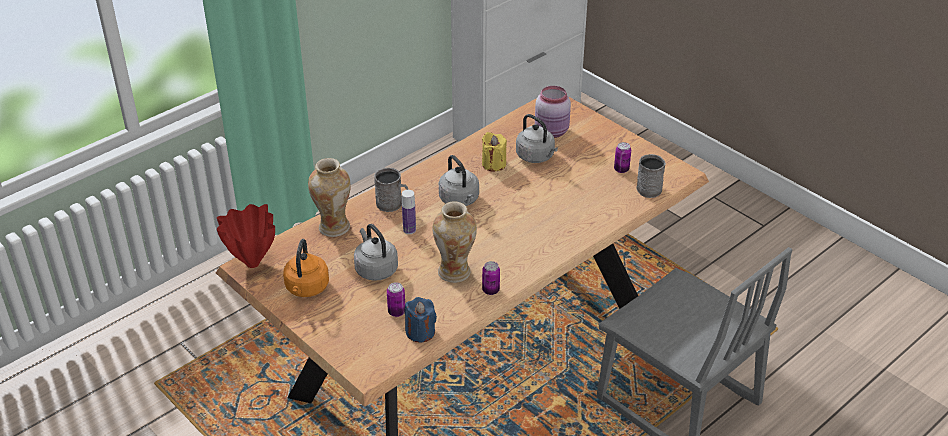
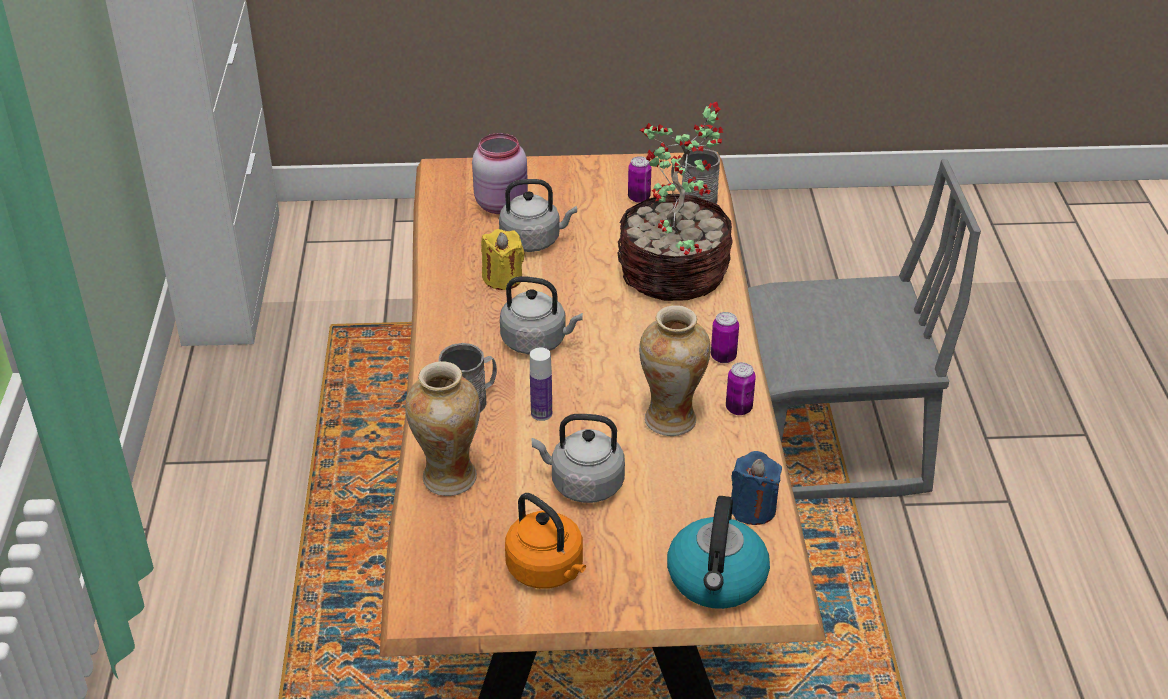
camera: 50 degrees left, 0 degrees up
red vase [217,204,275,268] -> none
can [387,282,405,317] -> can moved to [711,312,739,363]
none -> potted plant [618,102,733,301]
none -> kettle [667,496,770,609]

